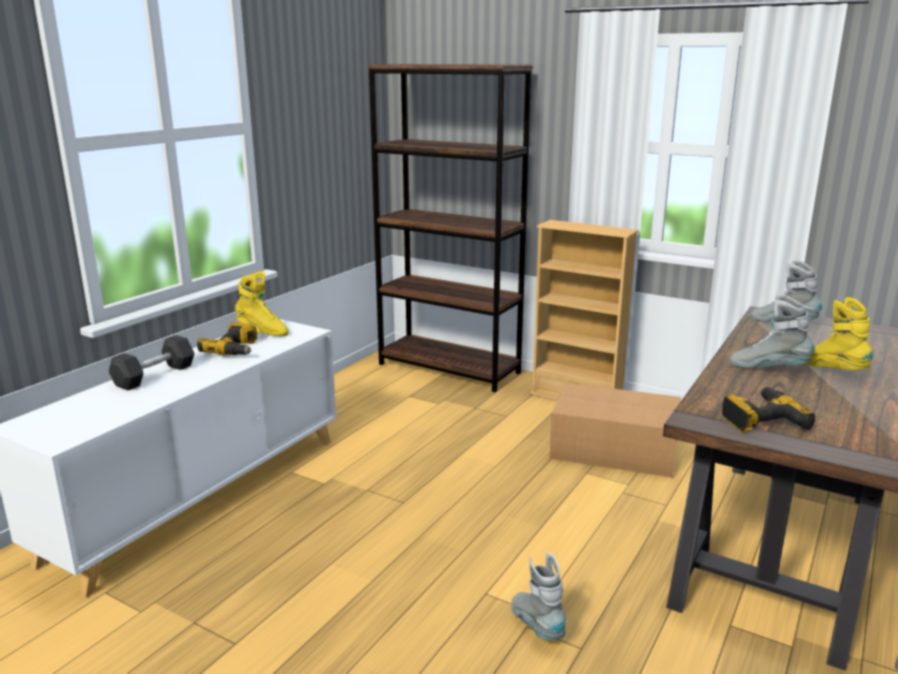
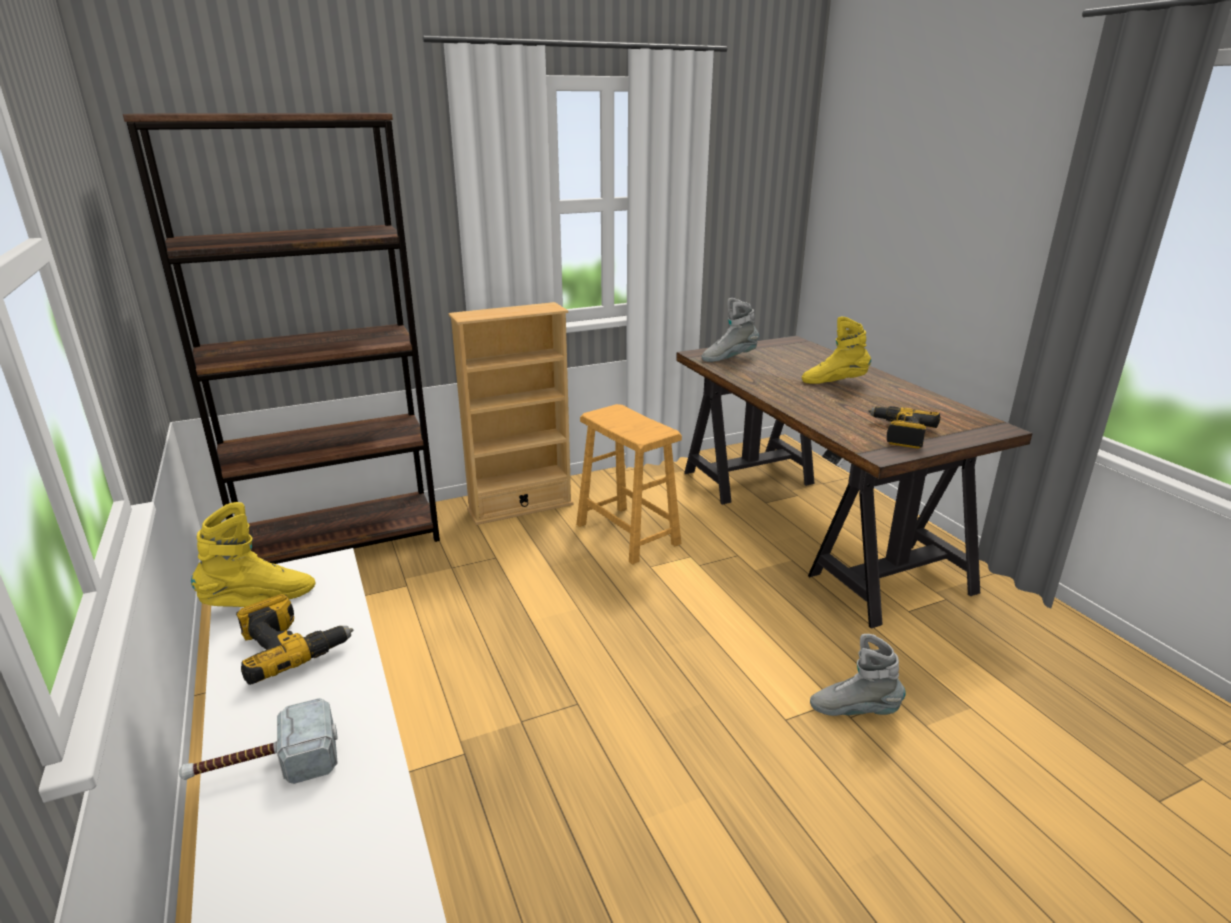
camera: 55 degrees left, 5 degrees up
grey dumbbell [109,335,194,390] -> hammer [179,698,338,784]
cardboard box [549,383,681,477] -> brown stool [576,404,682,565]
grey boot [730,295,815,368] -> none

